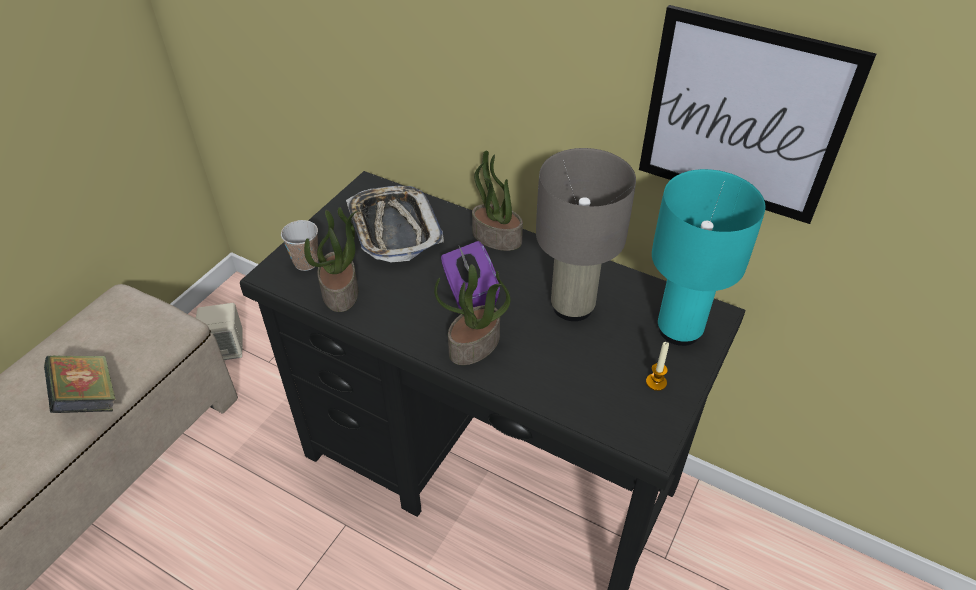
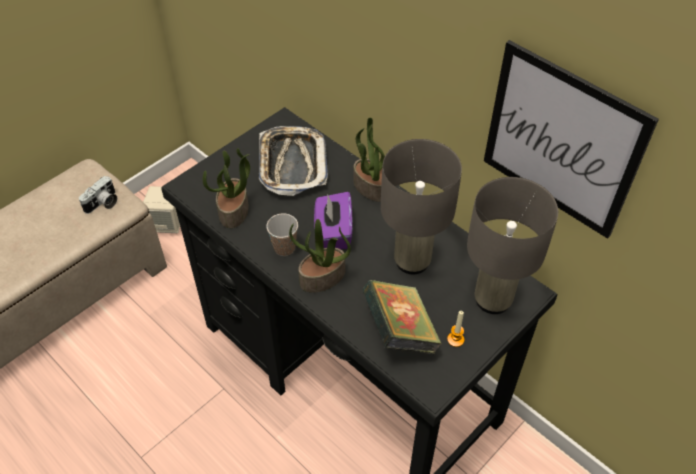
camera: 15 degrees right, 5 degrees up
book [44,355,116,413] -> book moved to [362,280,442,355]
cup [281,220,318,271] -> cup moved to [266,214,298,256]
turquoise table lamp [652,169,766,346] -> grey table lamp [467,177,558,314]
none -> camera [79,176,118,214]

